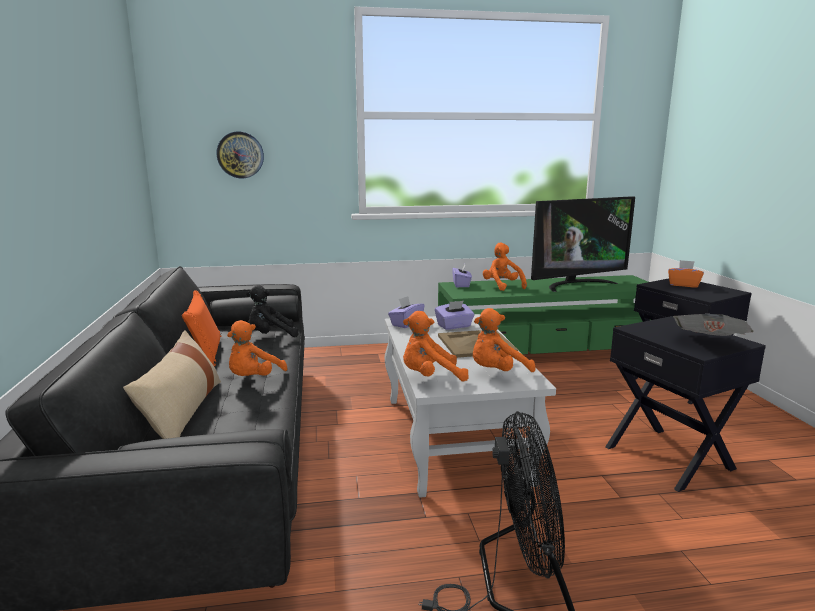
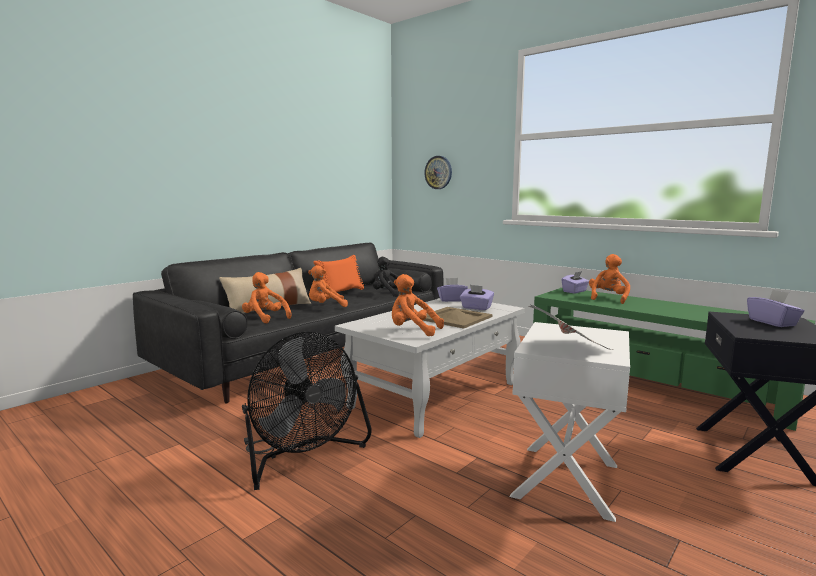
camera: 50 degrees right, 5 degrees down
orange plush toy [403,311,469,382] -> orange plush toy moved to [242,272,292,323]
television [531,196,635,292] -> none
black side table [605,316,766,492] -> white side table [510,322,630,522]
orange tissue box [668,260,704,288] -> purple tissue box [747,289,805,327]

